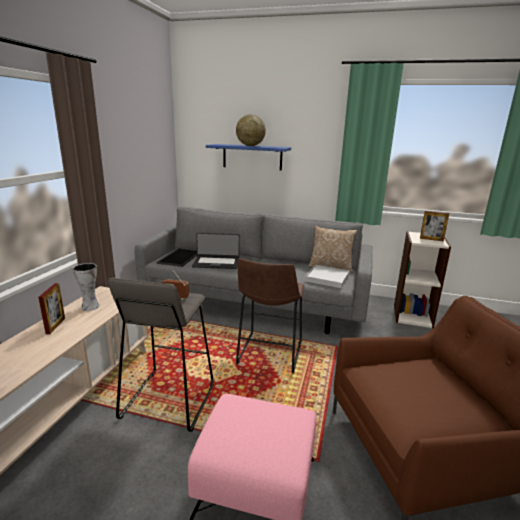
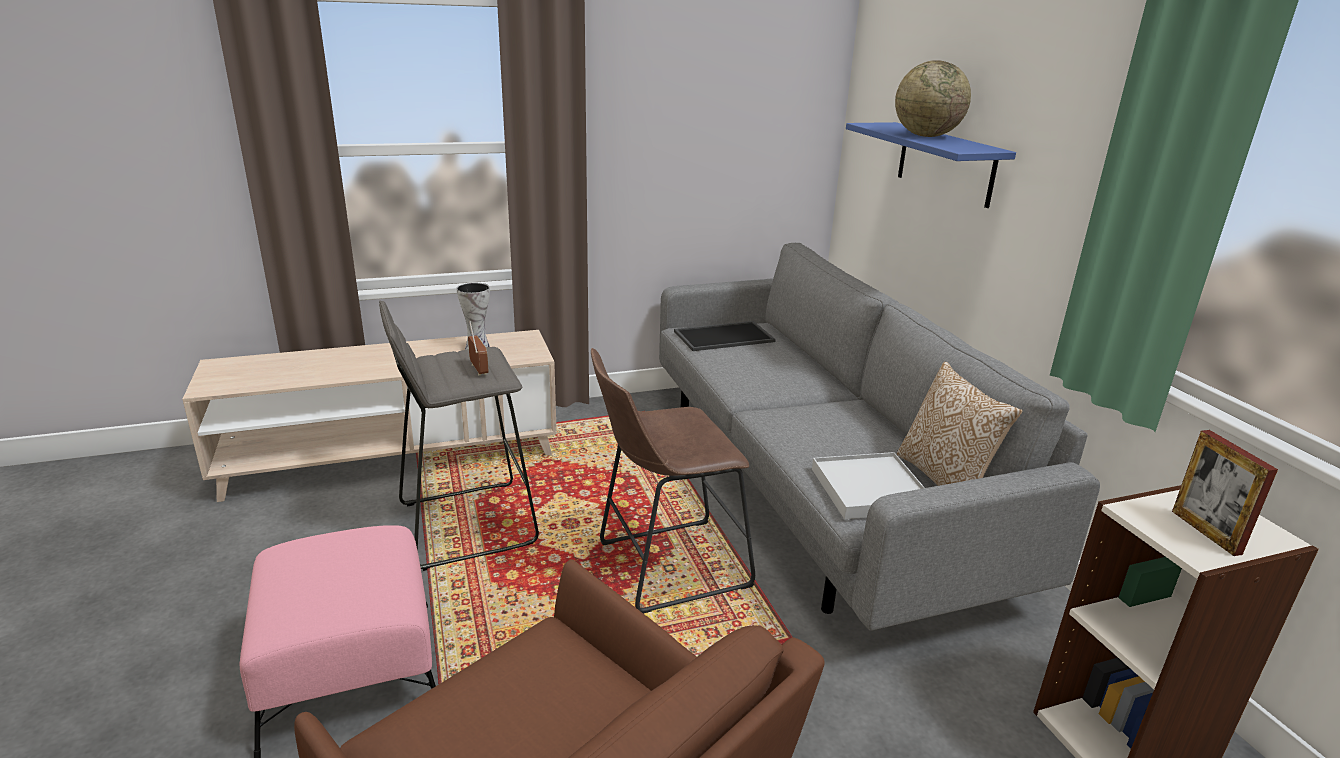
camera: 55 degrees right, 5 degrees up
picture frame [38,283,65,334] -> none
laptop [192,233,240,269] -> none

